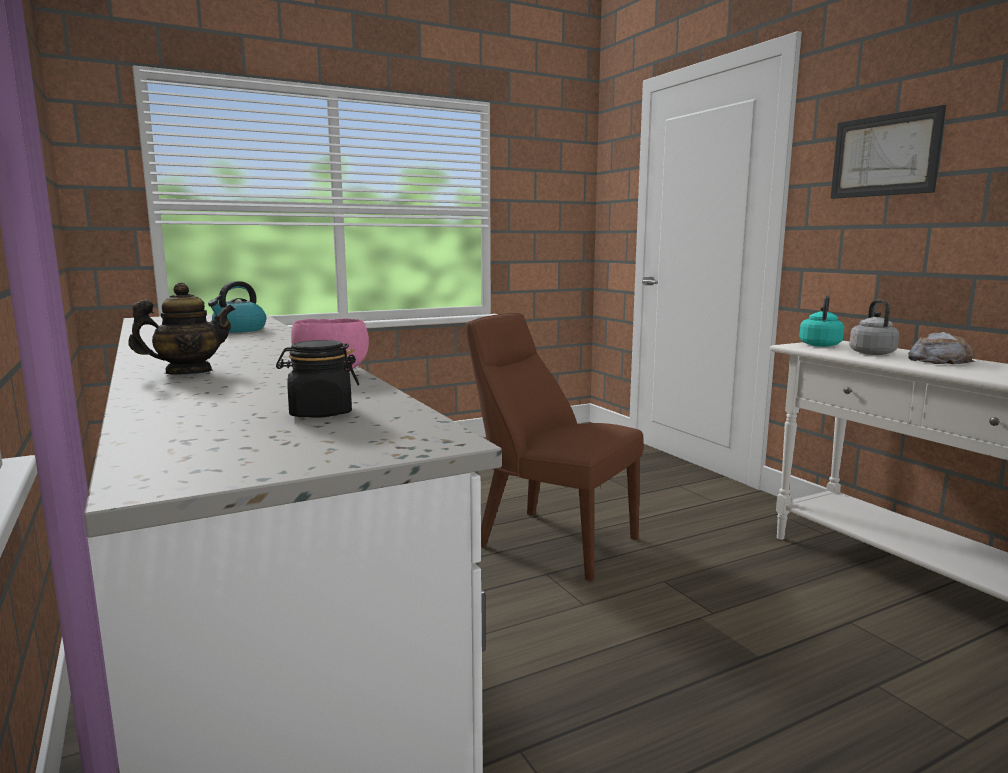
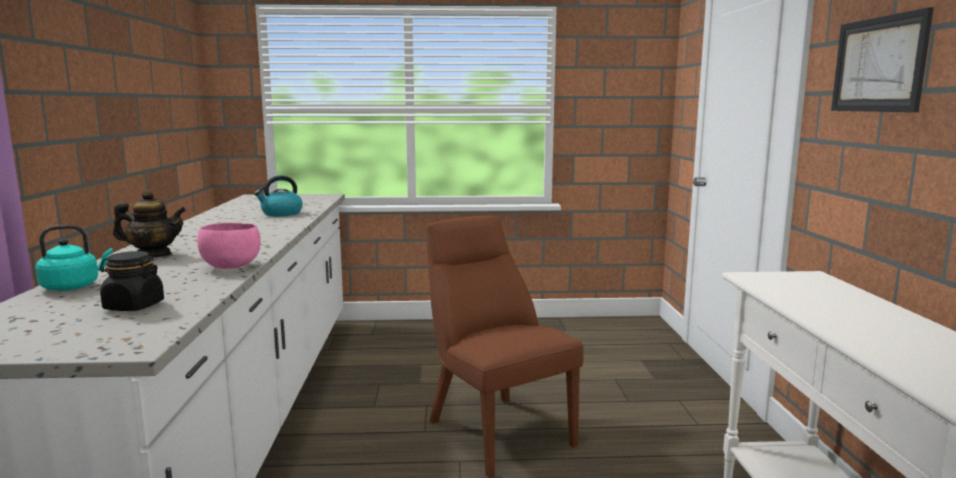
camera: 25 degrees right, 0 degrees up
turquoise kettle [799,295,844,347] -> turquoise kettle moved to [36,225,113,291]
grey kettle [849,300,899,355] -> none
bread [908,332,976,364] -> none

